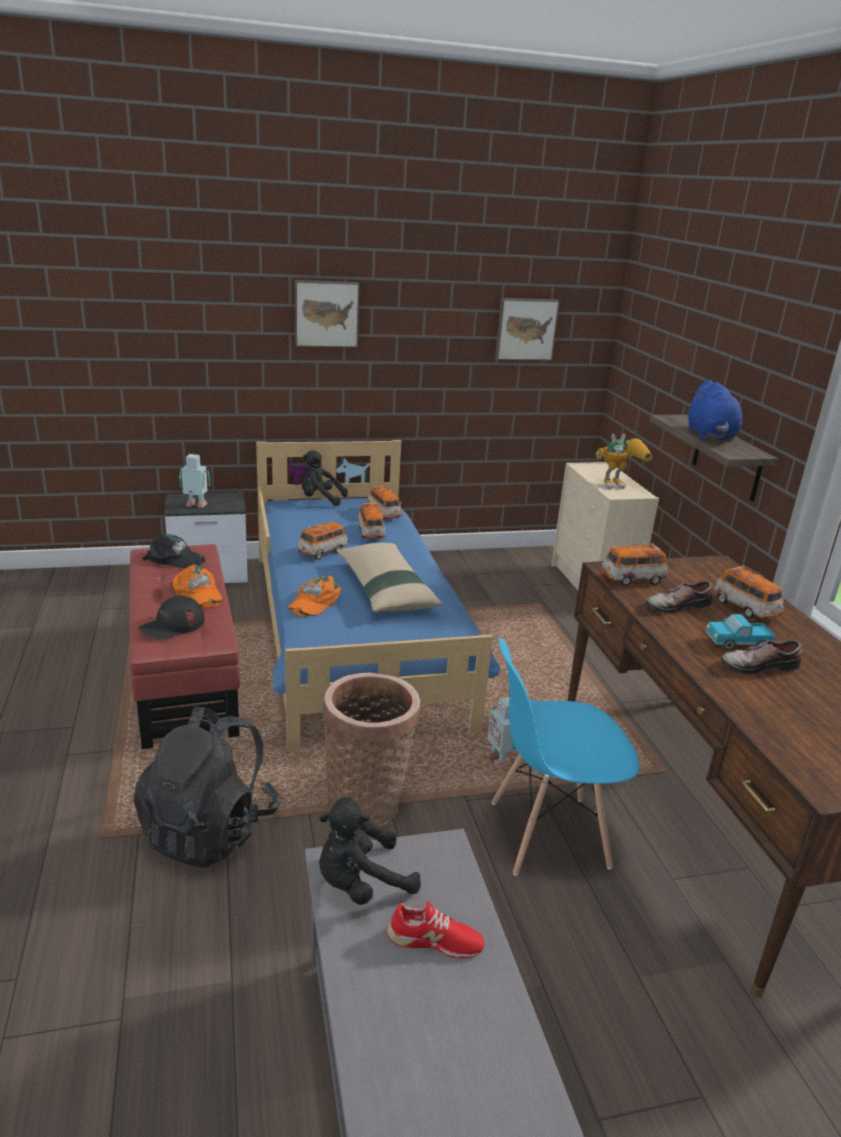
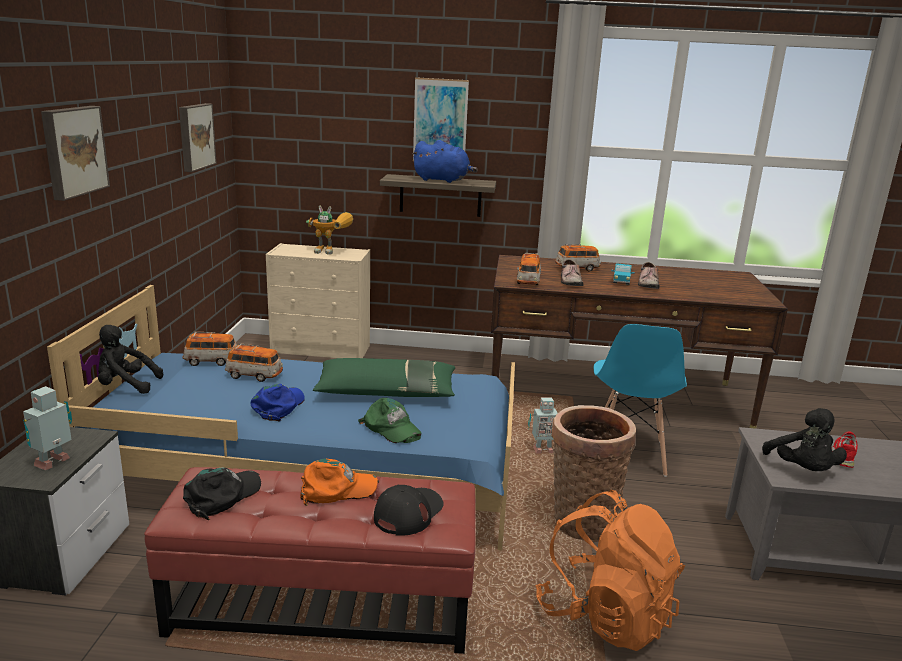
camera: 70 degrees left, 5 degrees down
black backpack [133,706,280,868] -> orange backpack [535,490,685,651]
black cap [138,596,204,640] -> black cap turned 120 degrees counterclockwise [374,485,444,536]
orange cap [288,575,341,617] -> green cap [358,398,422,443]
toy car [298,522,348,560] -> blue cap [250,384,305,422]
black plush toy [302,450,348,506] -> black plush toy turned 60 degrees clockwise [98,325,163,394]
beige pillow [336,543,442,612] -> green pillow [313,358,455,397]
toy robot [596,434,653,489] -> toy robot turned 90 degrees clockwise [306,206,353,255]
none -> picture [413,77,469,161]

